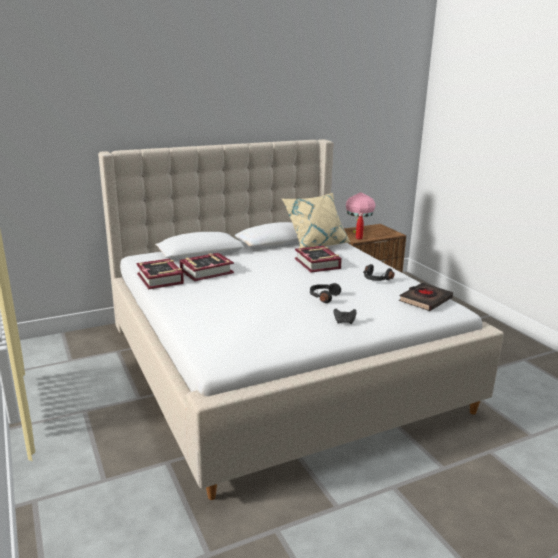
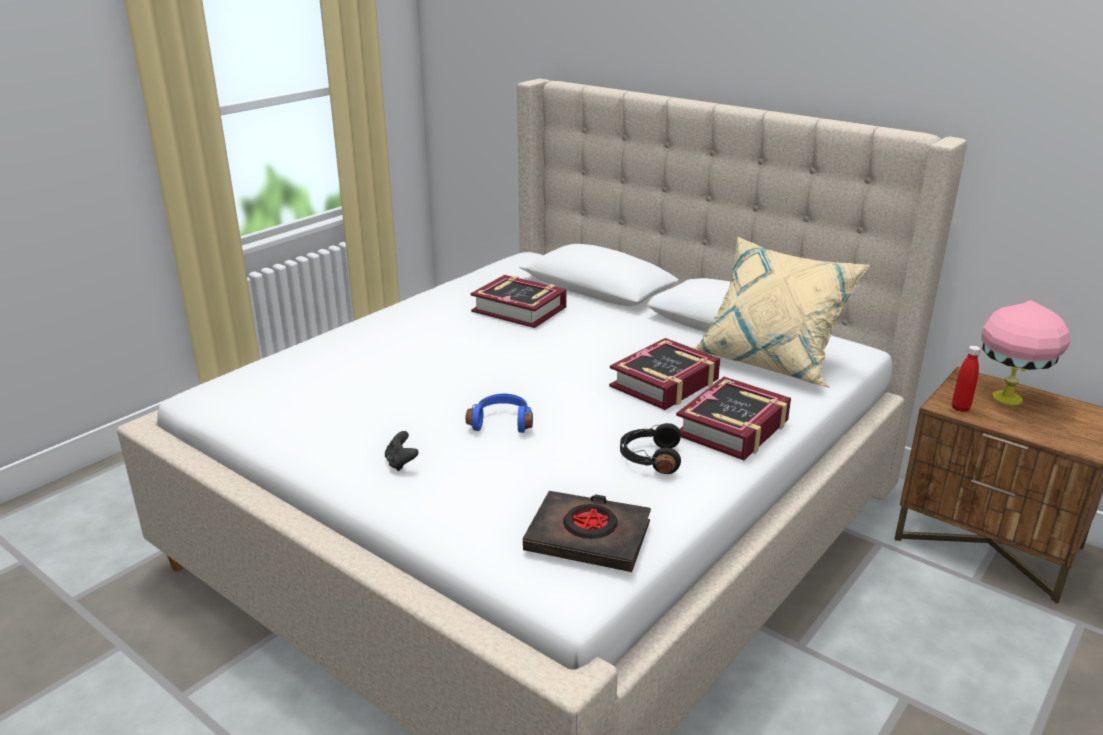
camera: 65 degrees right, 5 degrees up
book [136,258,184,289] -> book moved to [676,377,791,460]
black headphones [310,283,341,303] -> blue headphones [466,394,533,433]

